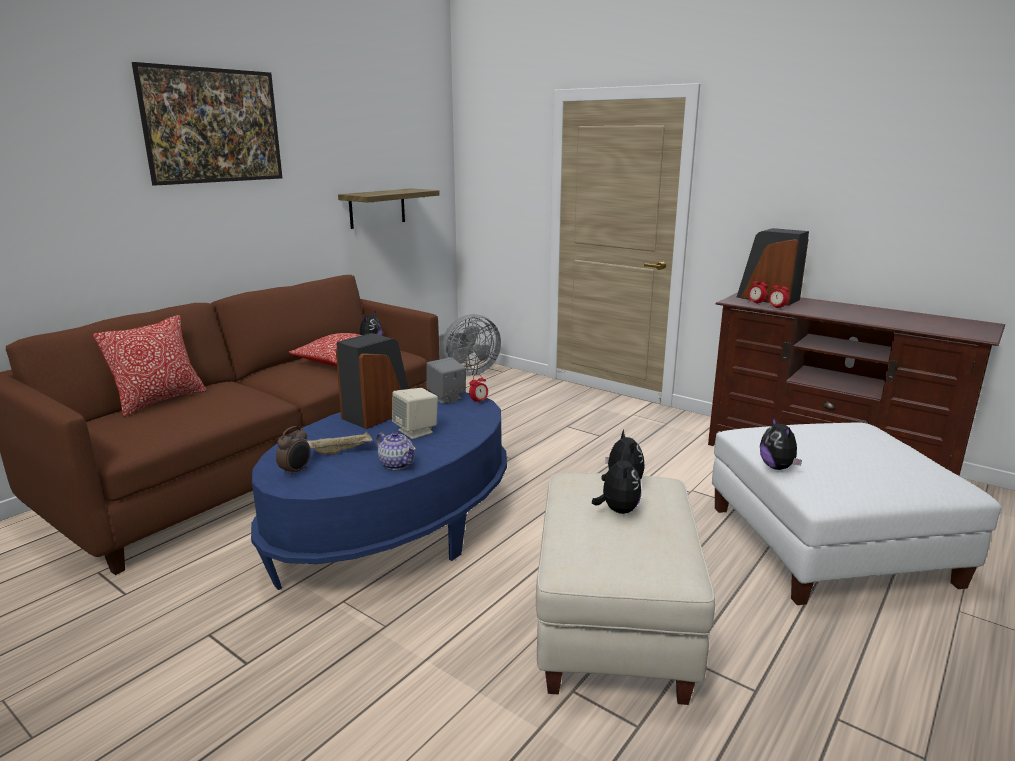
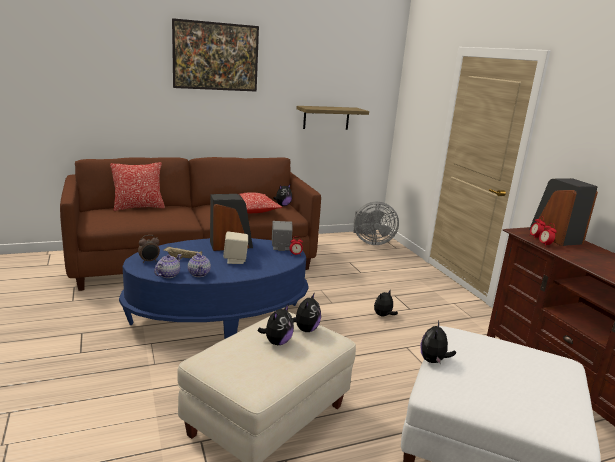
camera: 30 degrees right, 0 degrees up
none -> teapot [154,254,182,278]
none -> plush toy [374,290,398,316]

